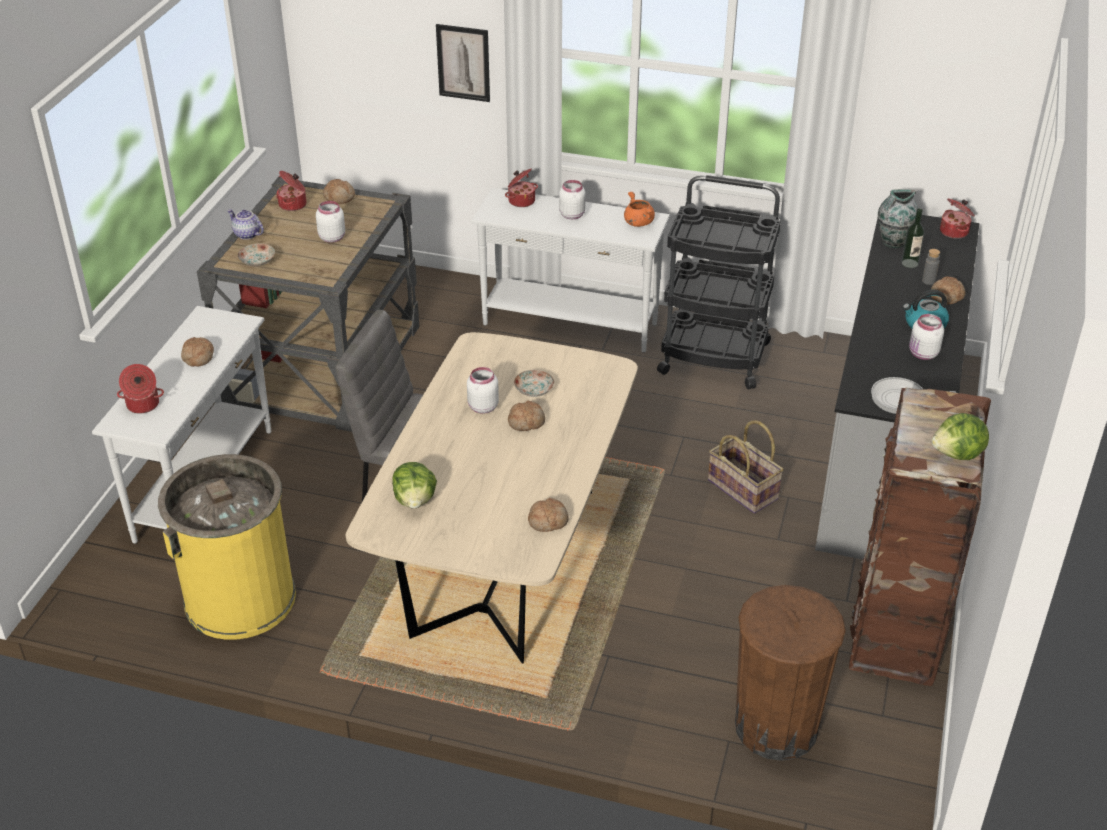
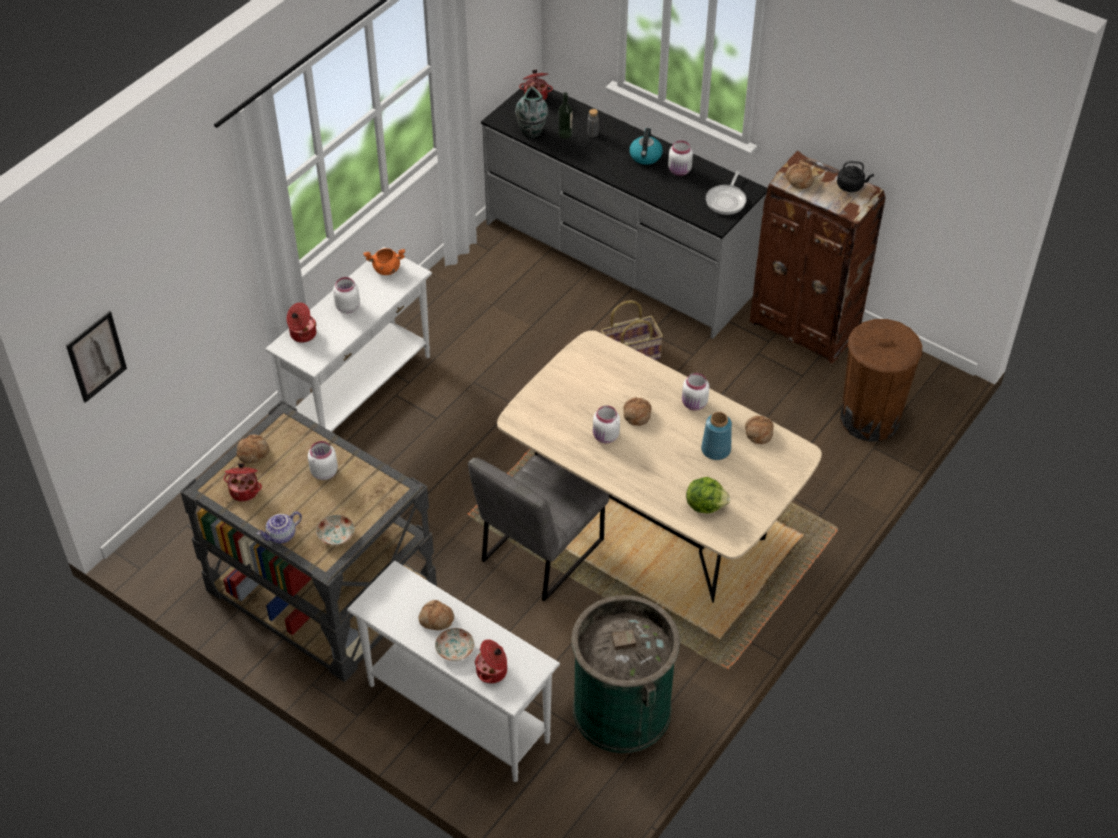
camera: 70 degrees left, 10 degrees up
yellow trash can [158,454,296,640] -> green trash can [571,595,680,753]
picture [436,24,490,102] -> picture moved to [66,311,127,403]
plate [514,370,554,397] -> plate moved to [435,628,475,661]
black cart [657,175,781,389] -> none
bread [931,276,965,304] -> bread moved to [786,163,813,189]
lettuce [931,413,989,460] -> black kettle [837,161,874,192]
none -> white jar [682,373,710,410]
none -> blue vase [701,412,732,460]

